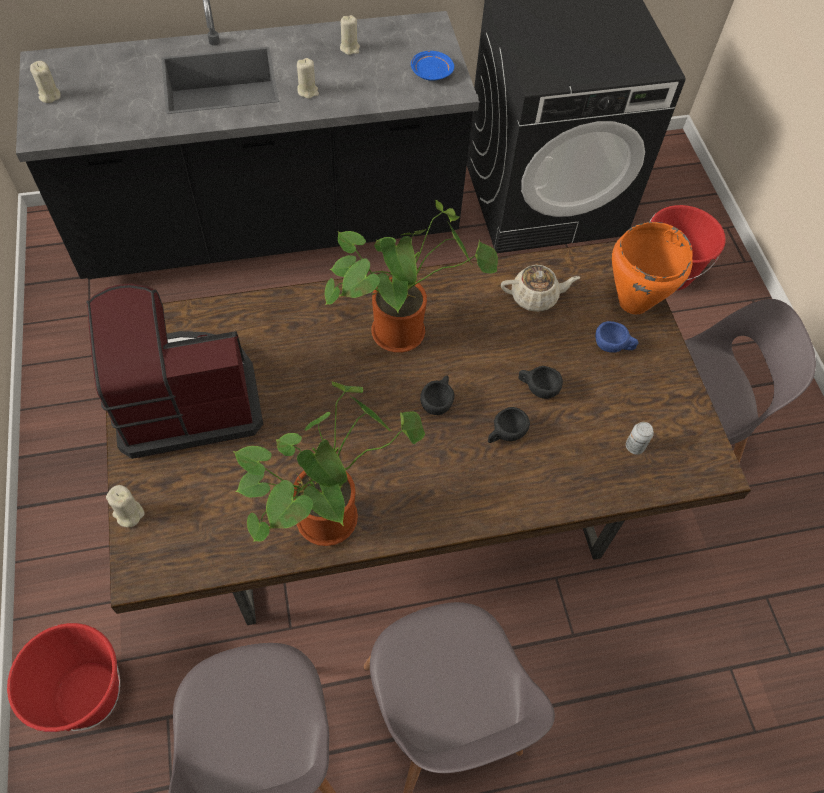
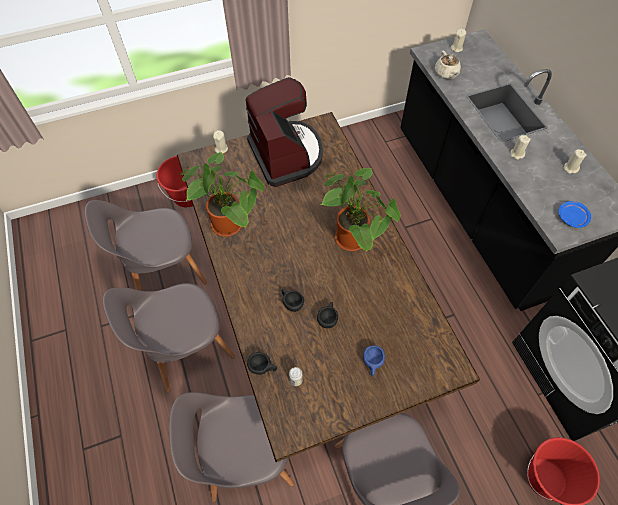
camera: 85 degrees right, 0 degrees up
black cup [420,375,455,415] -> black cup moved to [247,352,277,375]
beige teapot [501,265,581,312] -> beige teapot moved to [435,50,461,79]
orange cooking pot [612,222,693,314] -> none
none -> grey chair [169,392,294,502]

